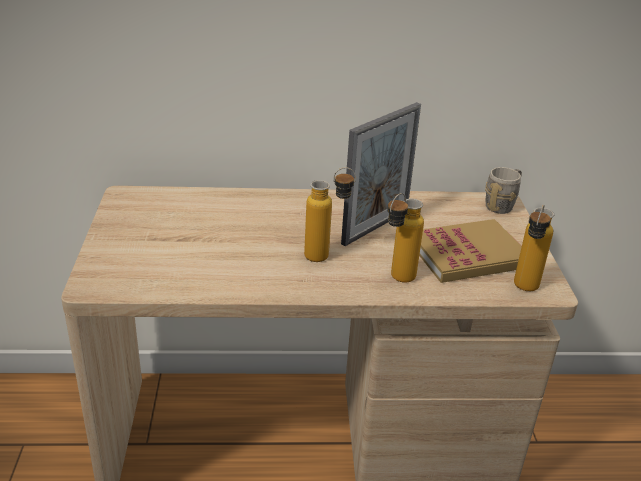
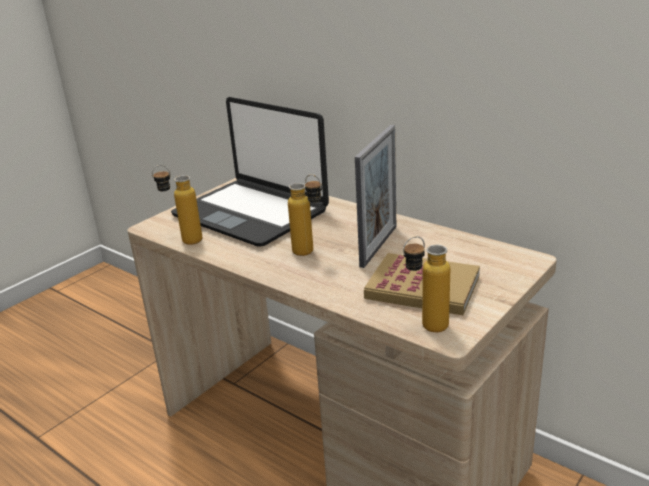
camera: 45 degrees right, 5 degrees down
picture frame [341,102,421,246] -> picture frame turned 60 degrees counterclockwise [355,125,396,268]
bottle [387,193,424,283] -> bottle moved to [152,165,202,245]
grey mug [485,167,522,214] -> none
none -> laptop [171,97,329,246]

